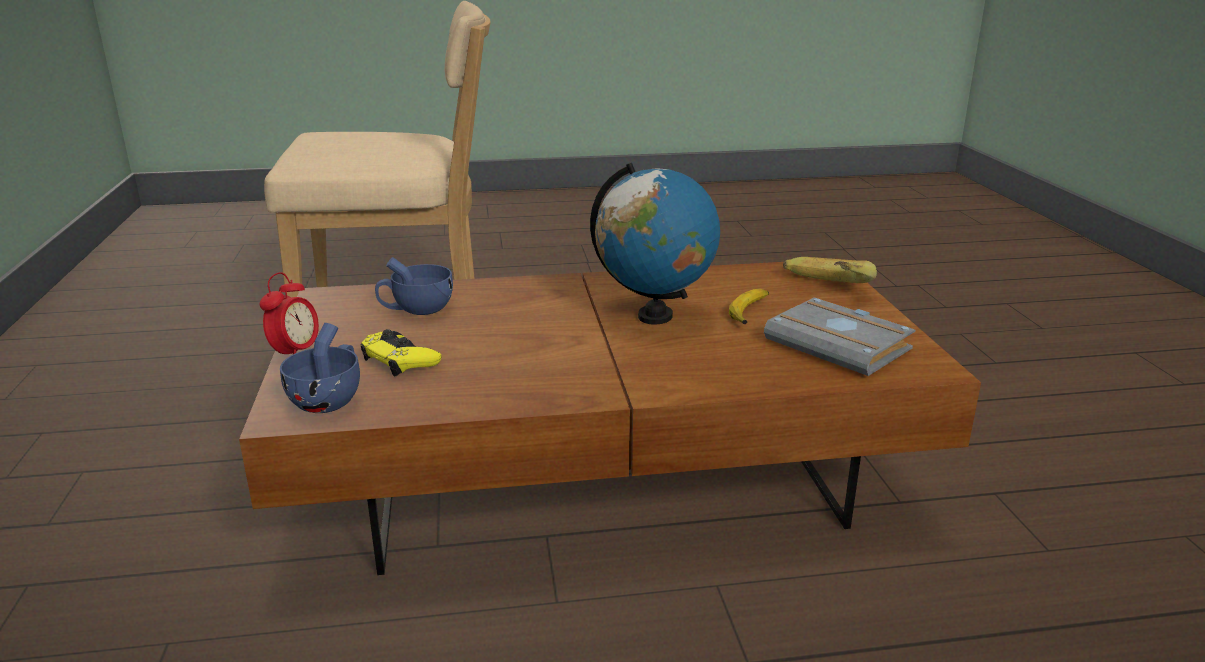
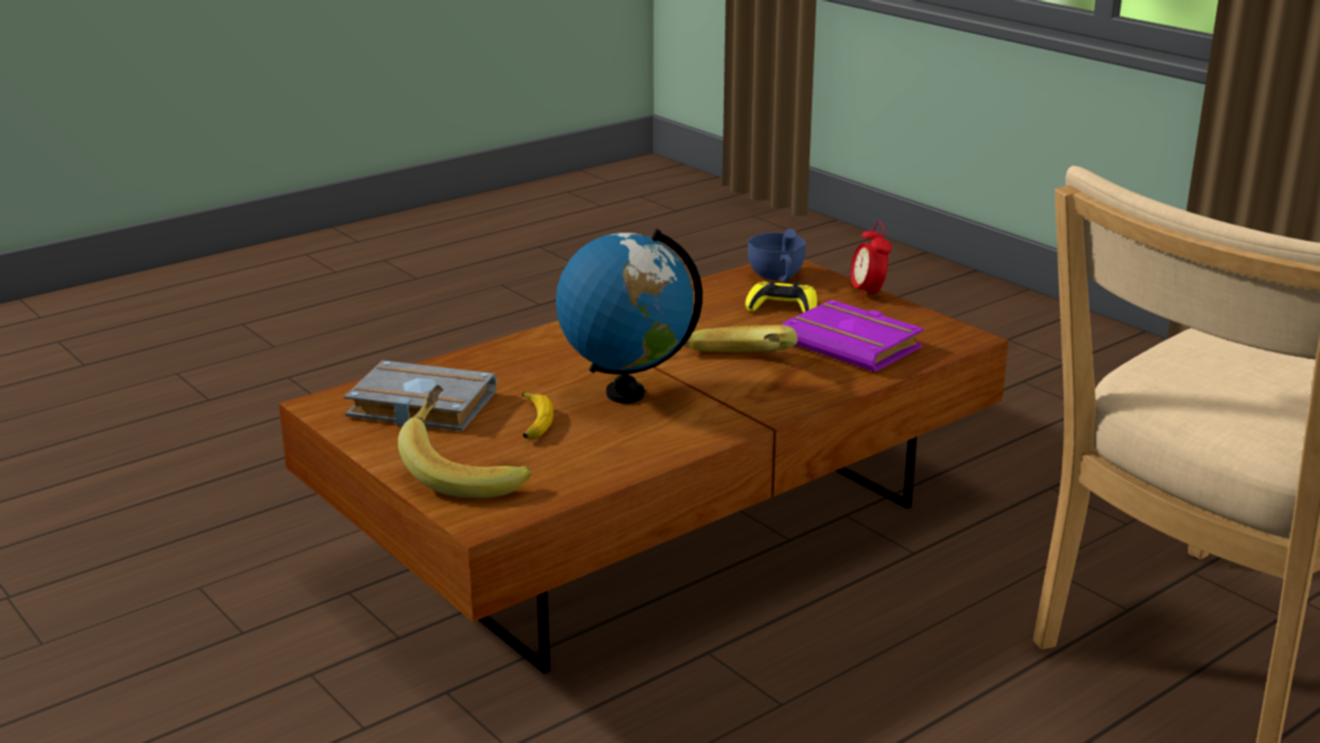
camera: 150 degrees right, 0 degrees up
blue cup [375,257,453,315] -> purple book [782,300,924,372]
none -> banana [684,325,798,352]

